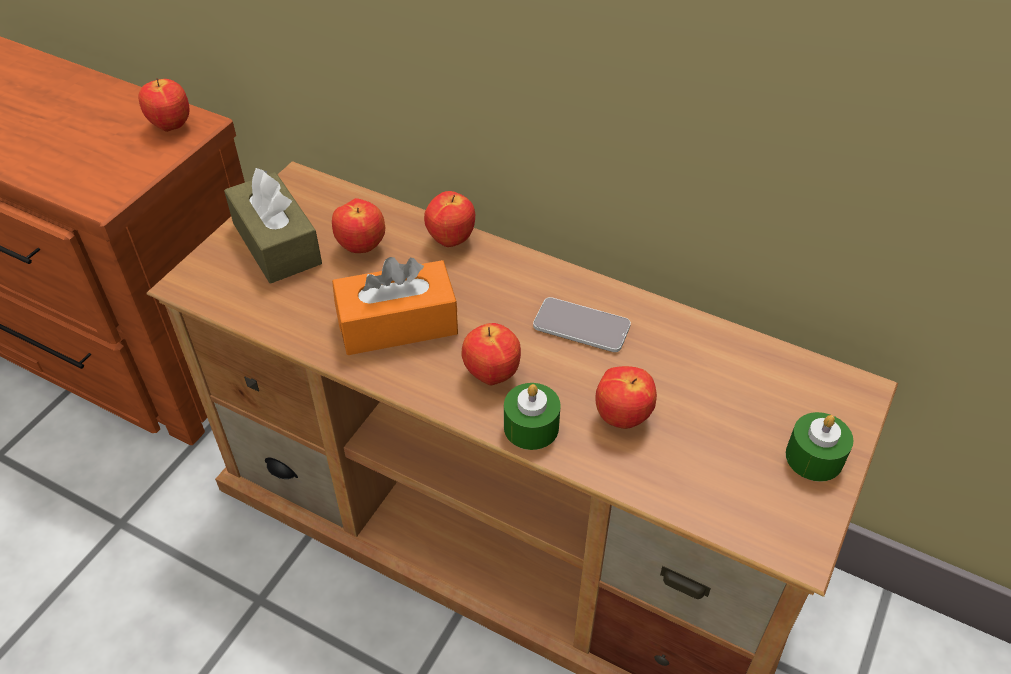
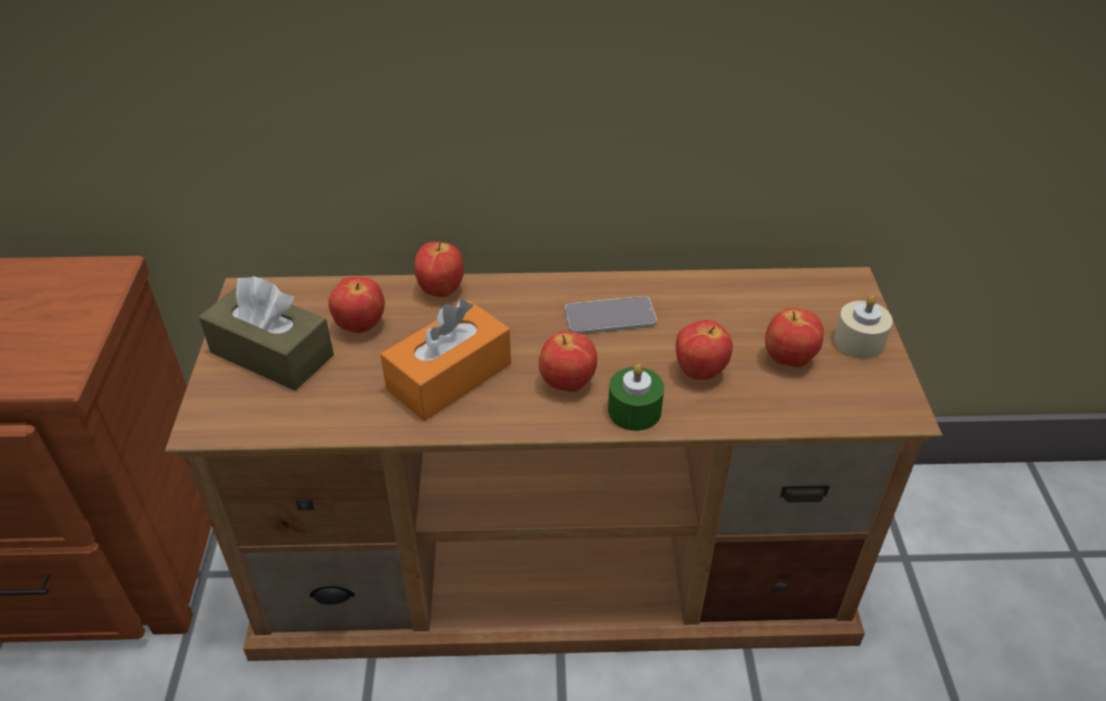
camera: 30 degrees left, 5 degrees down
apple [138,79,190,132] -> apple moved to [765,308,824,367]
green candle [786,412,854,482] -> beige candle [834,295,893,359]

